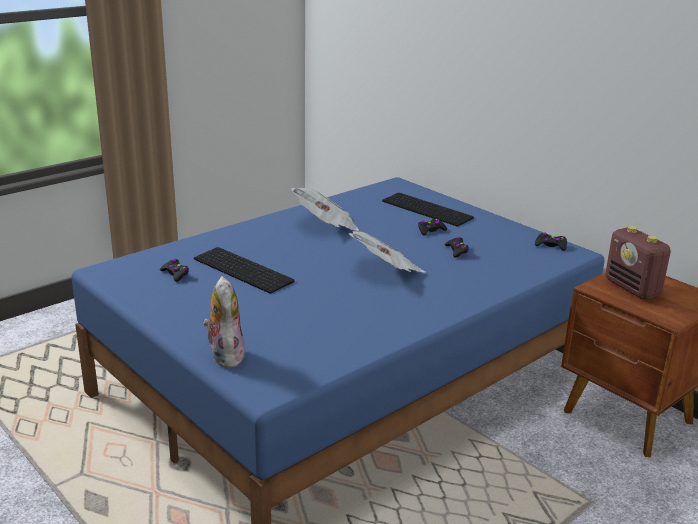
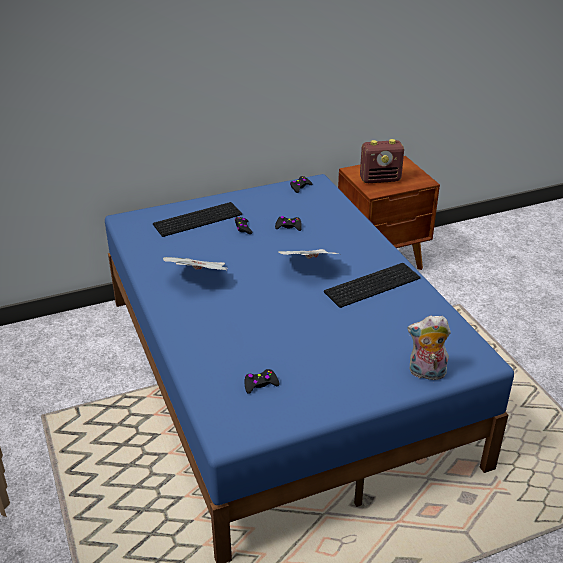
camera: 70 degrees left, 10 degrees up
keyboard [194,247,295,294] -> keyboard moved to [324,263,420,308]

